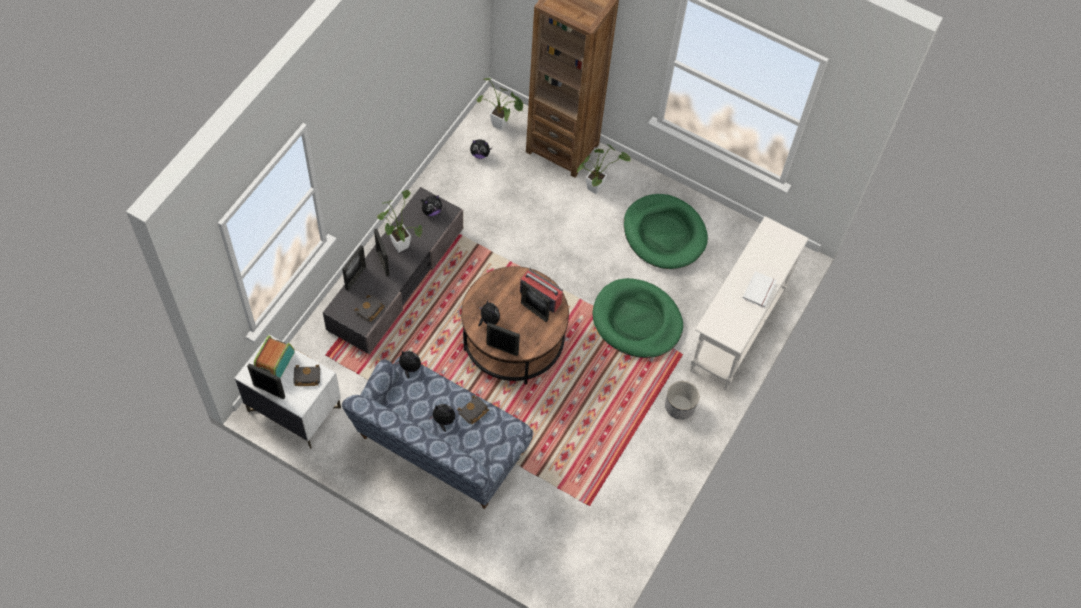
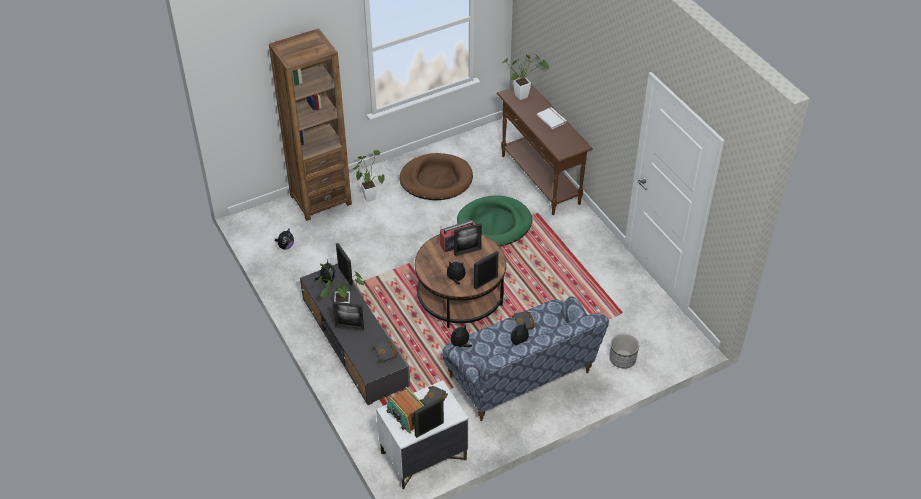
camera: 55 degrees left, 15 degrees down
picture frame [342,245,366,291] -> picture frame moved to [336,243,353,286]
potted plant [477,78,524,130] -> potted plant moved to [501,54,550,100]
green dog bed [624,194,708,269] -> brown dog bed [400,153,473,200]
planter [665,381,699,419] -> planter moved to [609,334,639,368]
white console table [690,216,809,390] -> brown console table [497,84,593,215]

